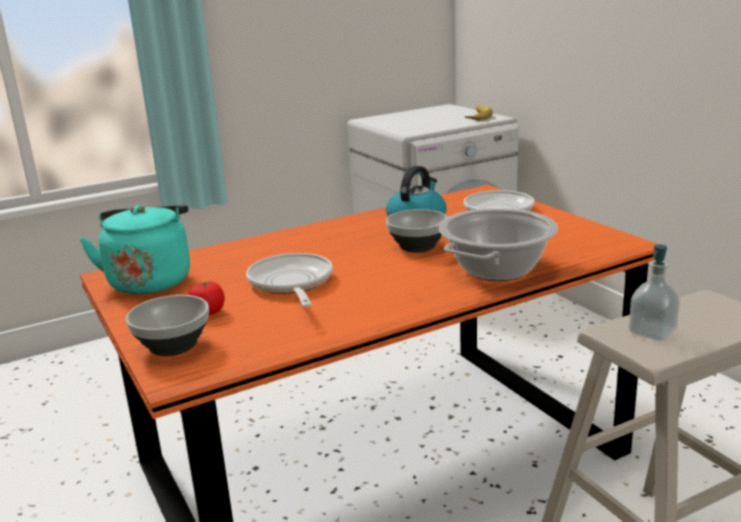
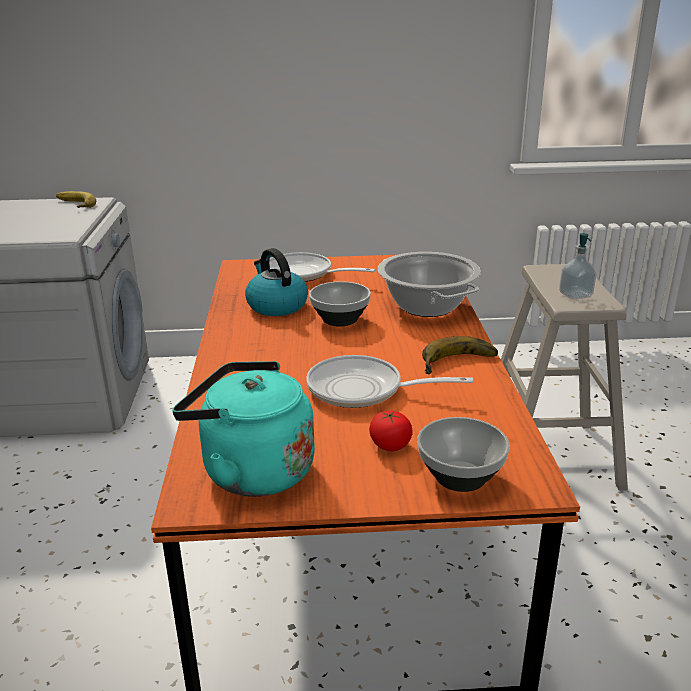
camera: 65 degrees left, 5 degrees up
none -> banana [422,336,498,374]

